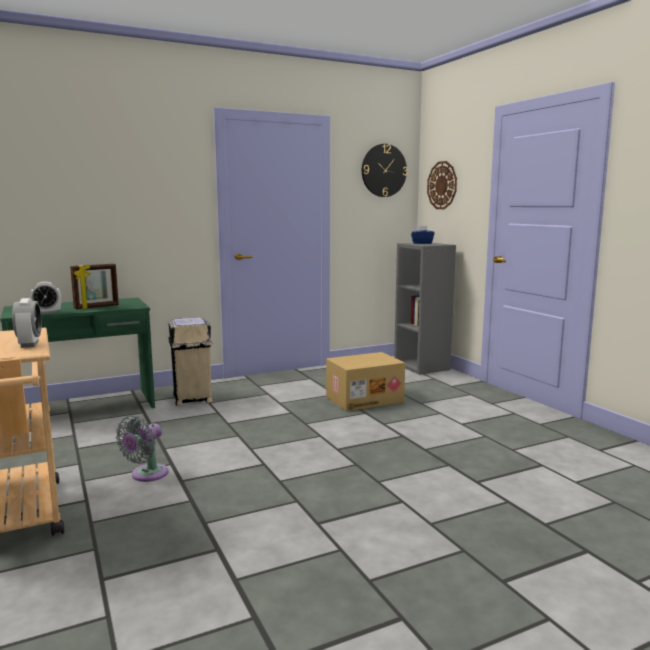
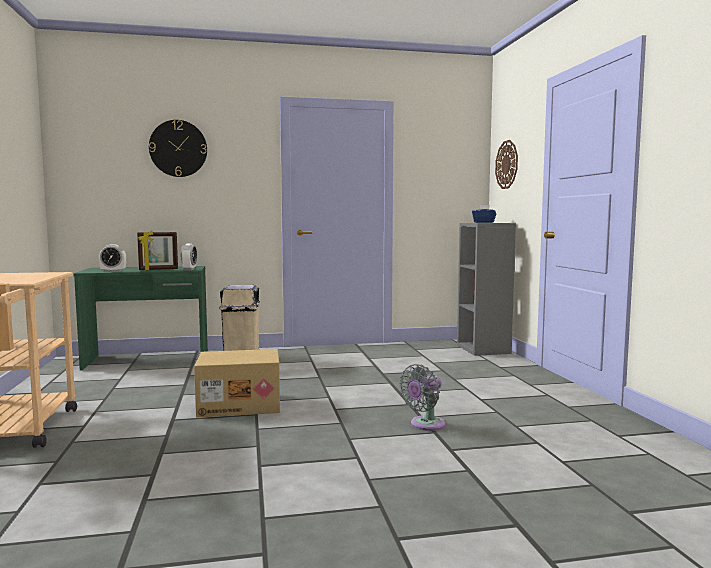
camera: 15 degrees right, 5 degrees down
alarm clock [12,298,41,348] -> alarm clock moved to [181,243,197,270]
grey fan [116,416,168,482] -> grey fan moved to [399,364,446,431]
cardboard box [326,352,405,411] -> cardboard box moved to [194,349,280,417]
wall clock [362,144,407,197] -> wall clock moved to [149,120,207,177]

